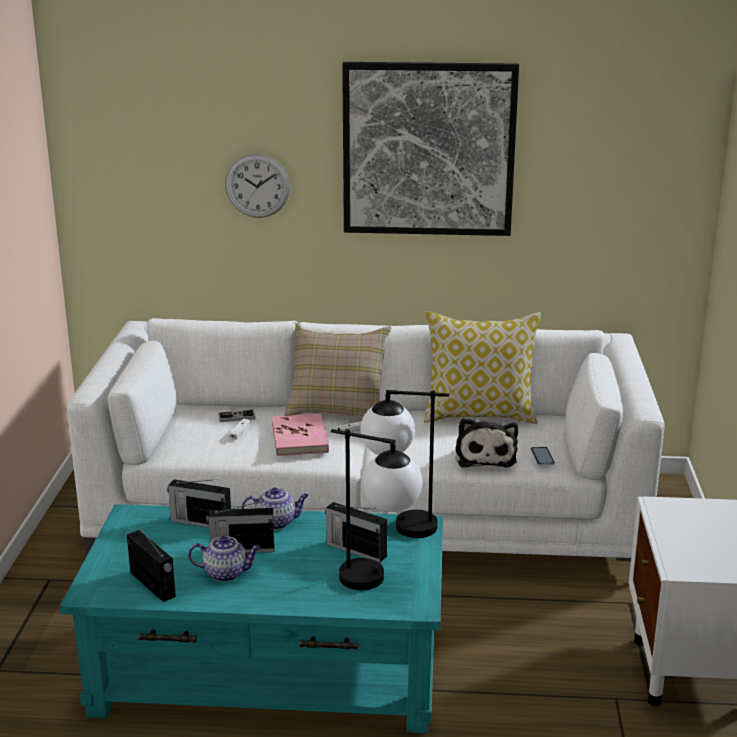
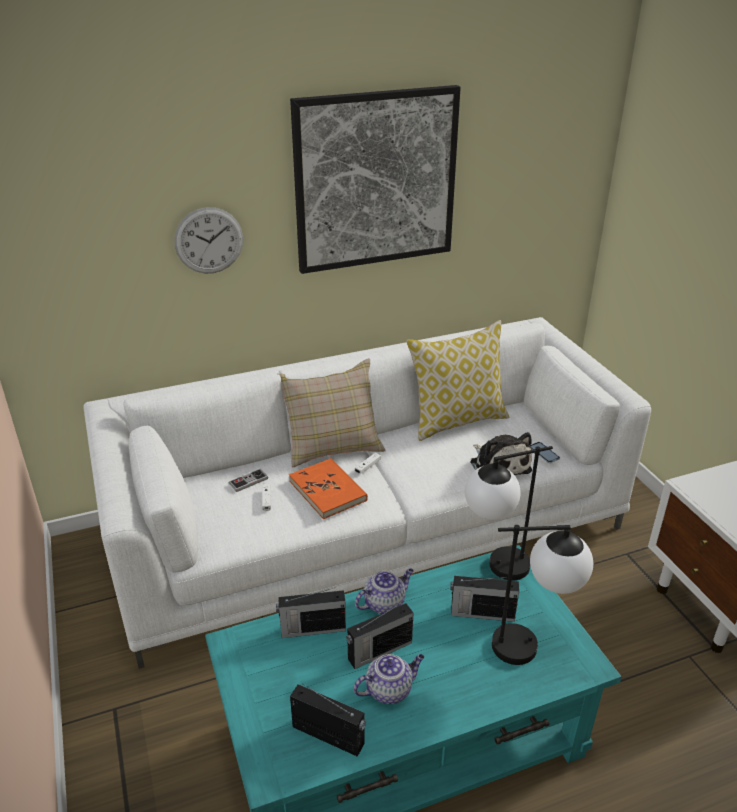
camera: 25 degrees left, 10 degrees up
pink book [272,414,329,456] -> orange book [289,458,368,519]

